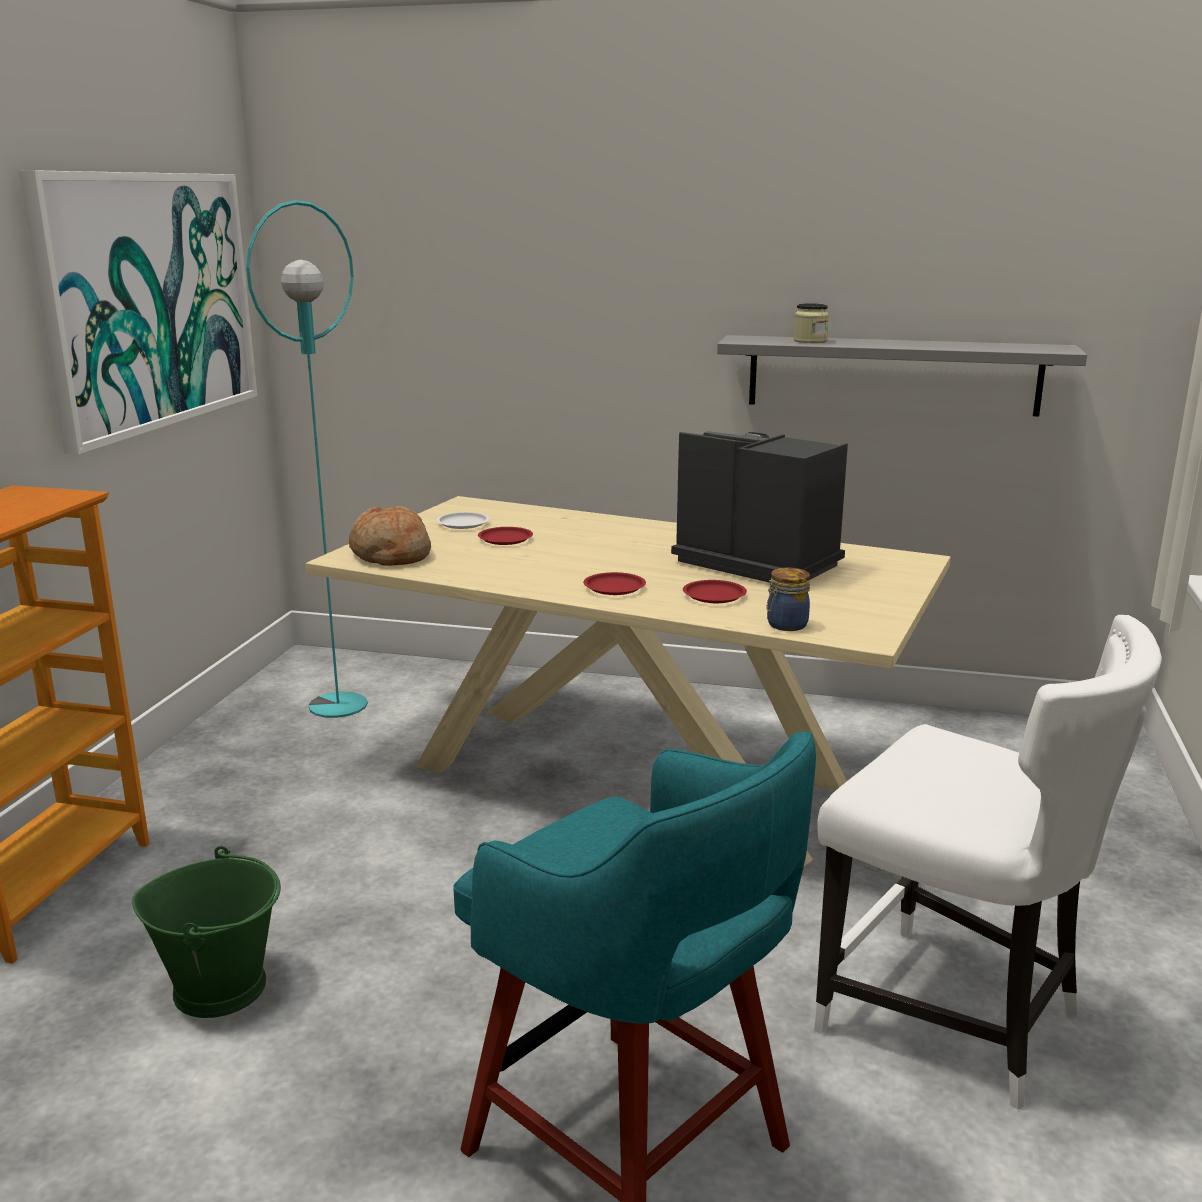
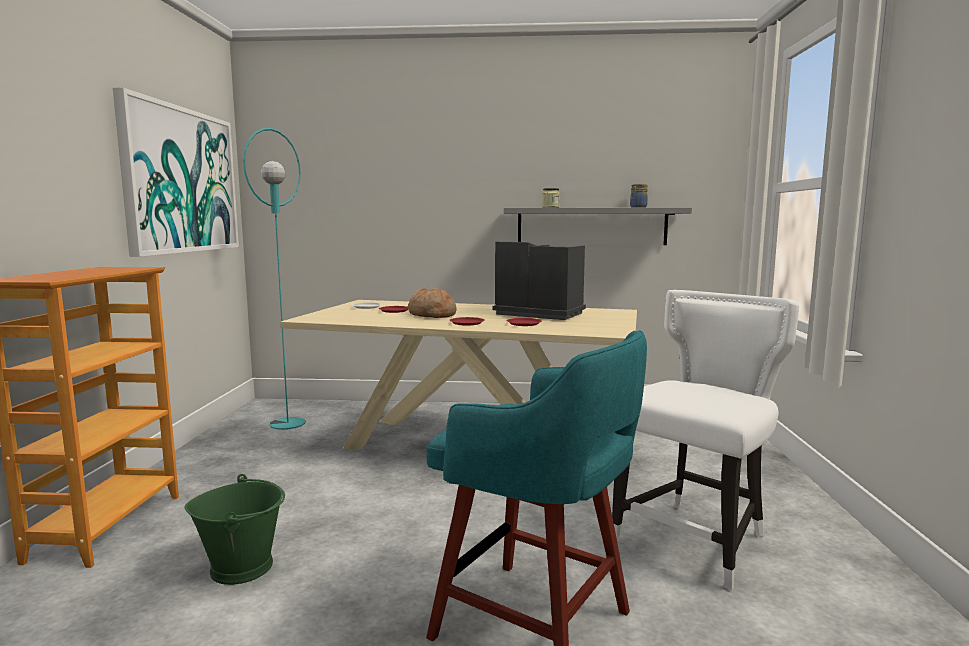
camera: 10 degrees left, 10 degrees down
bread [349,506,431,566] -> bread moved to [408,288,456,318]
jar [766,568,810,631] -> jar moved to [630,184,648,208]
white chair [814,615,1162,1110] -> white chair turned 75 degrees counterclockwise [612,290,799,591]

